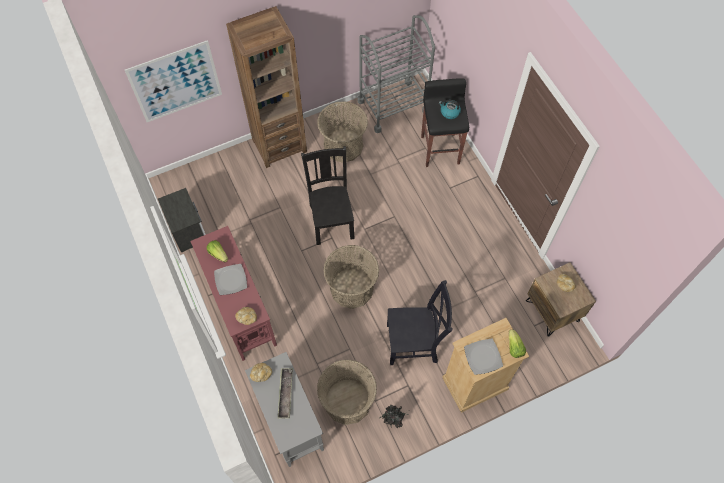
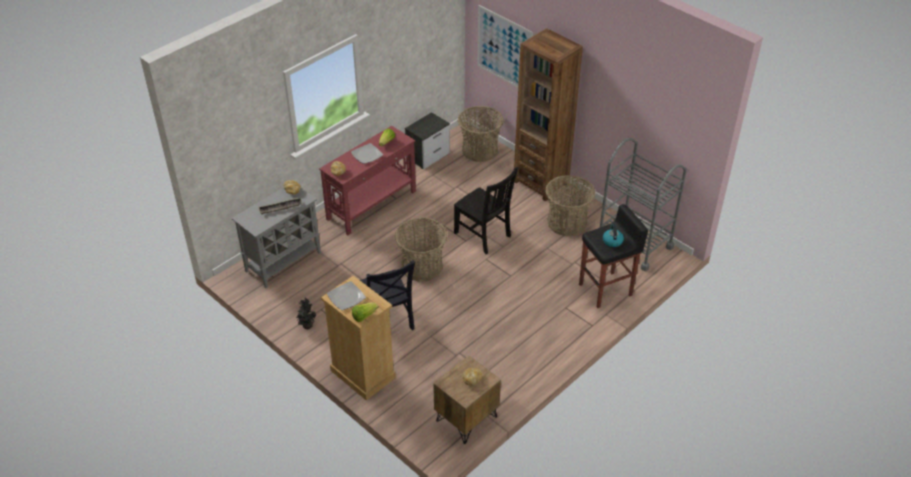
camera: 70 degrees right, 20 degrees down
black chair [301,146,355,245] -> black chair turned 75 degrees clockwise [454,167,518,254]
basket [317,360,377,425] -> basket moved to [458,106,504,162]

